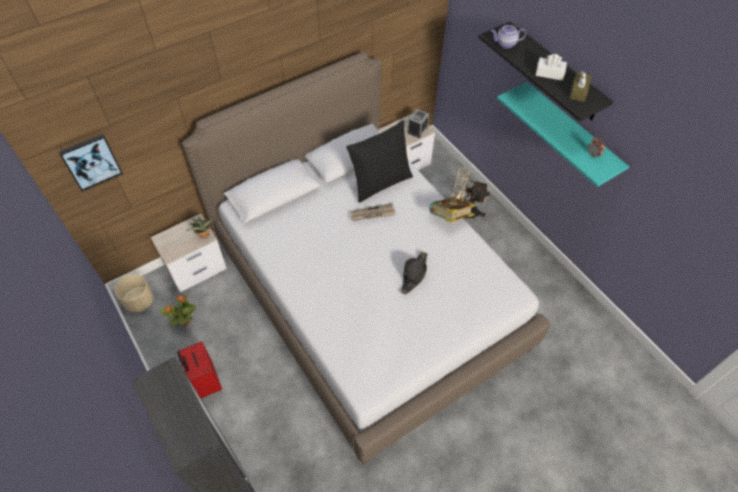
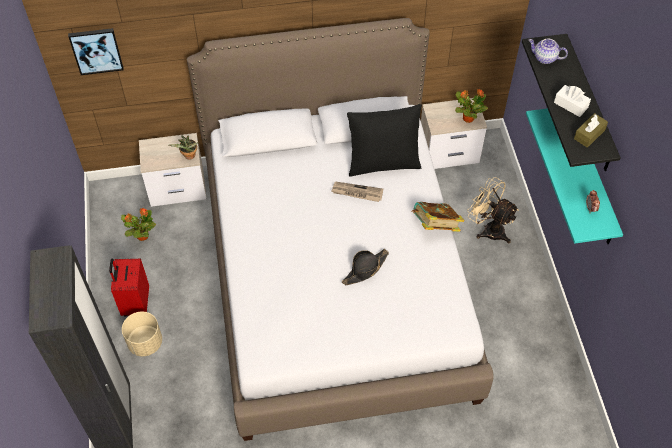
camera: 25 degrees right, 0 degrees up
beige planter [115,274,153,313] -> beige planter moved to [122,312,162,356]
alarm clock [407,109,429,138] -> potted plant [455,89,488,123]

